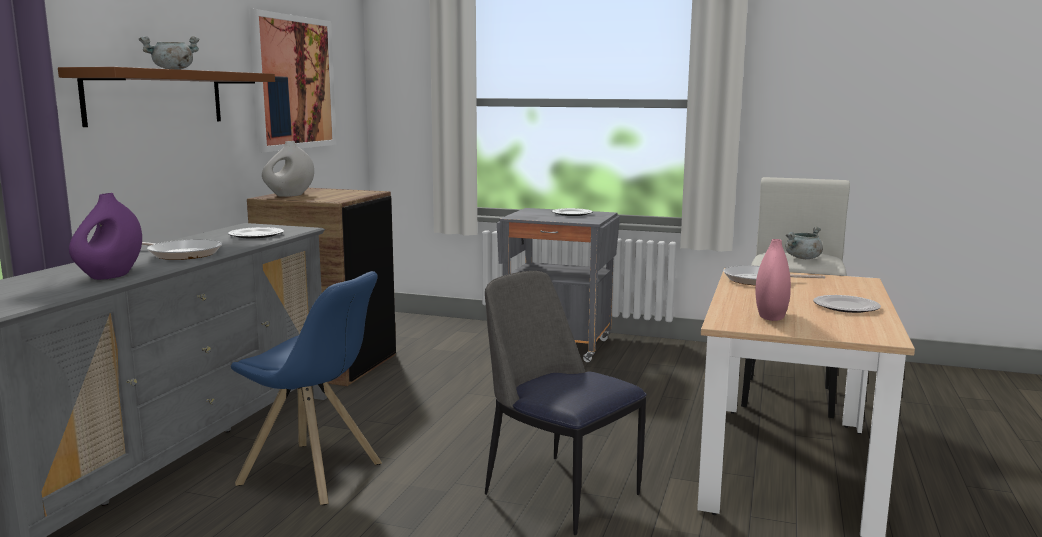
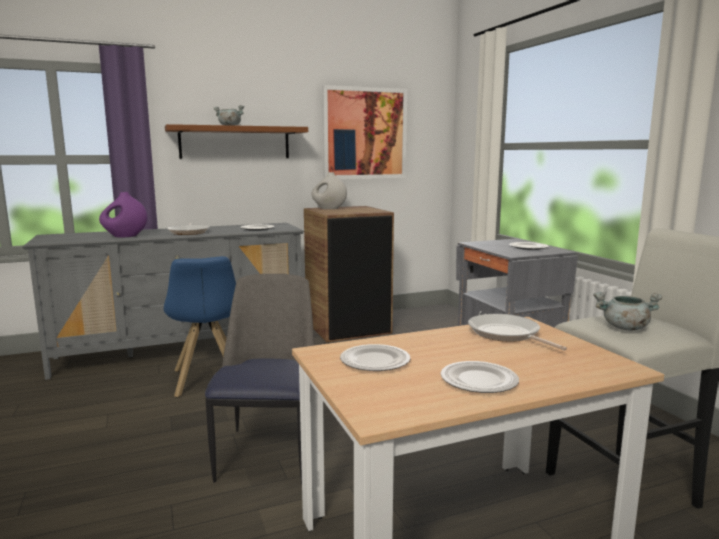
camera: 50 degrees right, 0 degrees up
pink vase [755,239,791,321] -> plate [340,344,411,371]

